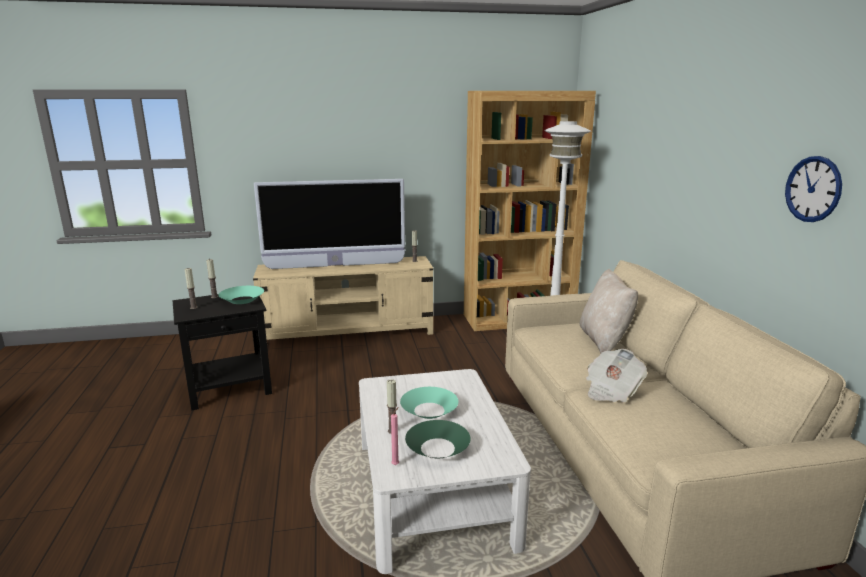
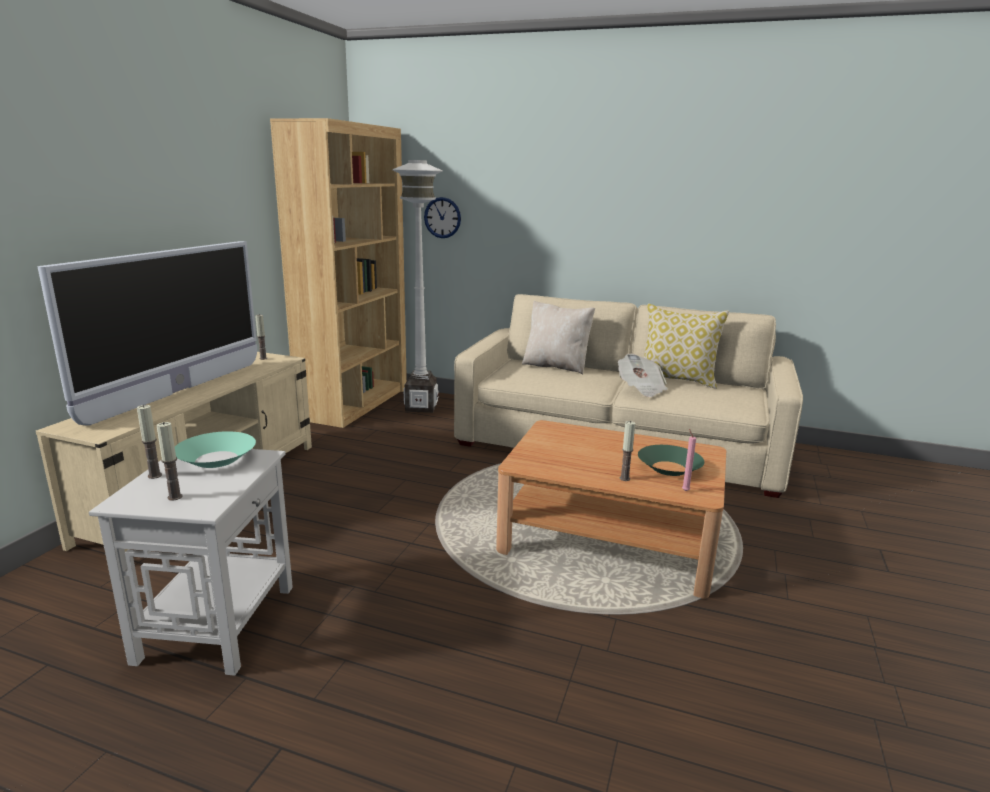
camera: 60 degrees left, 0 degrees up
black side table [173,294,272,411] -> white side table [89,449,293,676]
white coffee table [359,369,531,574] -> brown coffee table [496,420,726,599]
turquoise bowl [400,387,458,419] -> none
wall clock [785,156,842,222] -> wall clock moved to [424,197,461,238]
none -> pillow [644,304,729,389]

